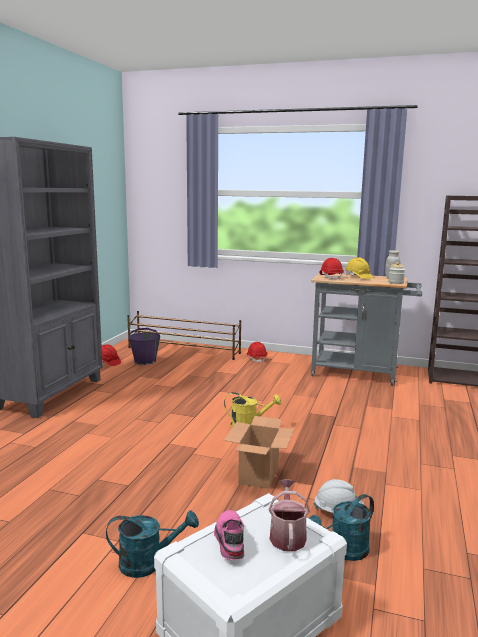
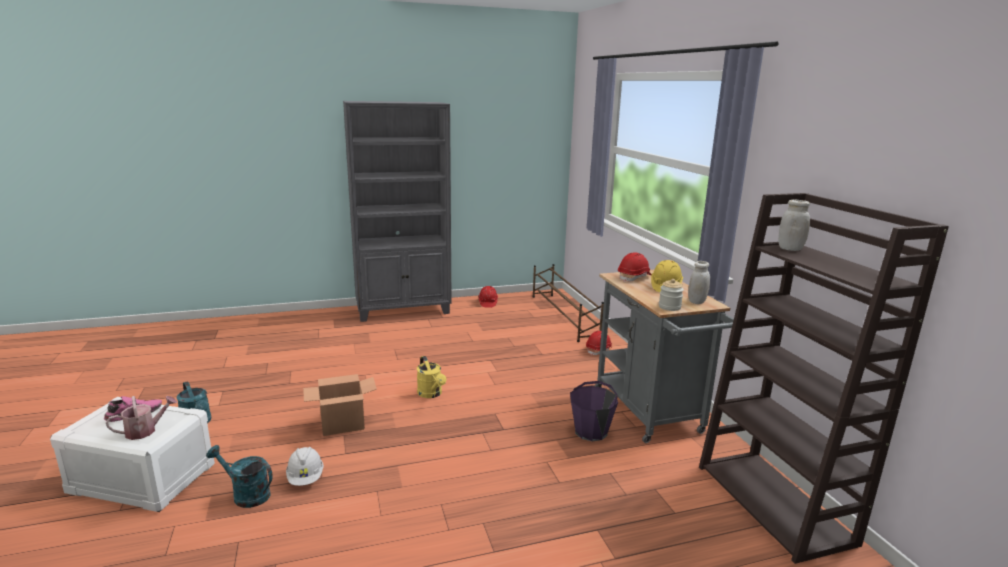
camera: 55 degrees right, 5 degrees up
purple bucket [129,328,160,365] -> purple bucket moved to [570,381,618,441]
none -> white jar [778,200,810,251]

